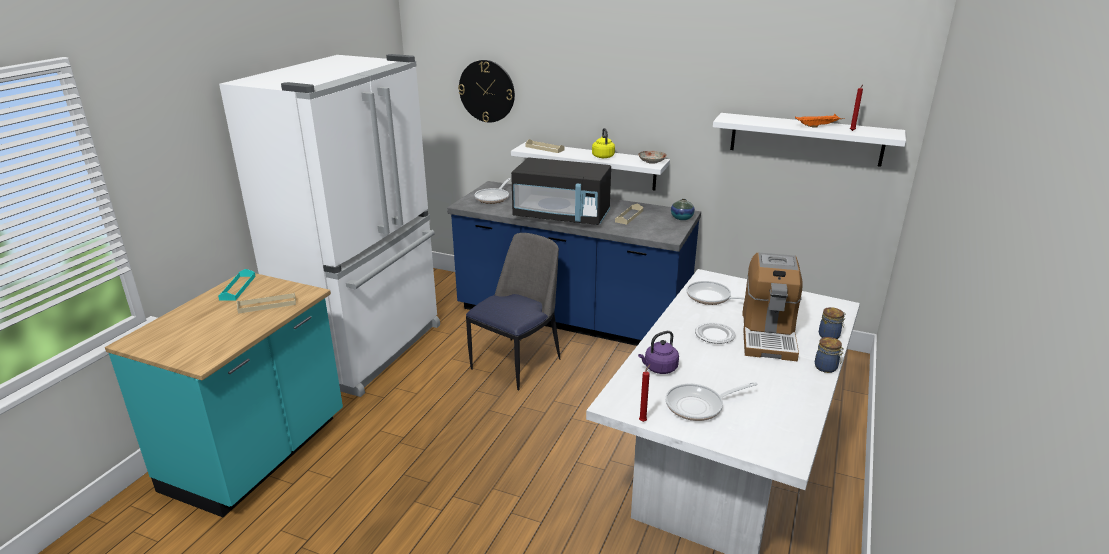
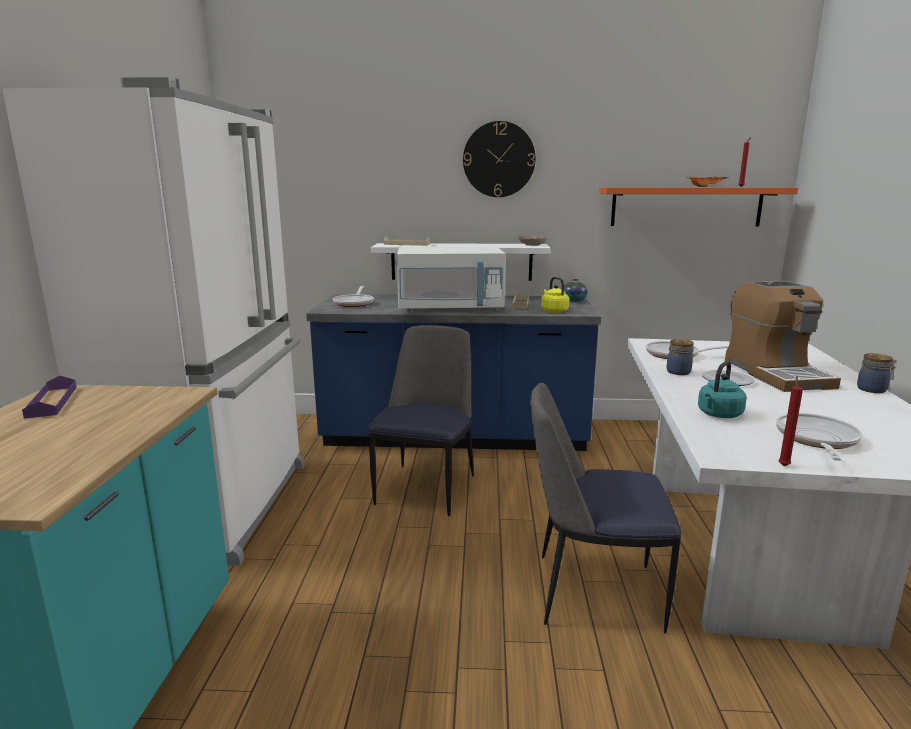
camera: 20 degrees left, 10 degrees down
turquoise tray [218,269,256,300] -> purple tray [22,376,77,419]
beige tray [237,292,296,314] -> none
wall clock [458,60,515,122] -> wall clock moved to [463,121,536,197]
black microwave [511,157,611,225] -> white microwave [397,247,506,312]
yellow kettle [592,128,615,158] -> yellow kettle moved to [541,277,570,313]
purple kettle [638,331,679,374] -> turquoise kettle [698,361,747,418]
frying pan [666,382,758,421] -> frying pan turned 150 degrees clockwise [776,413,862,461]
white shelf [713,113,906,167] -> orange shelf [599,187,798,227]
jar [819,307,846,339] -> jar moved to [667,339,694,375]
none -> chair [530,383,682,634]

